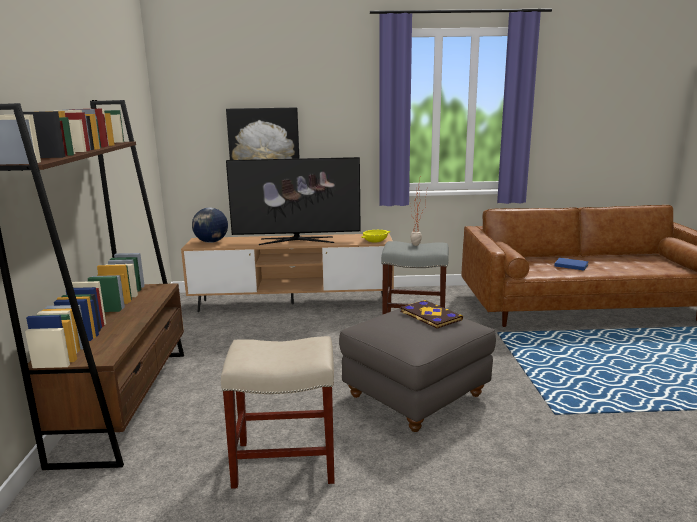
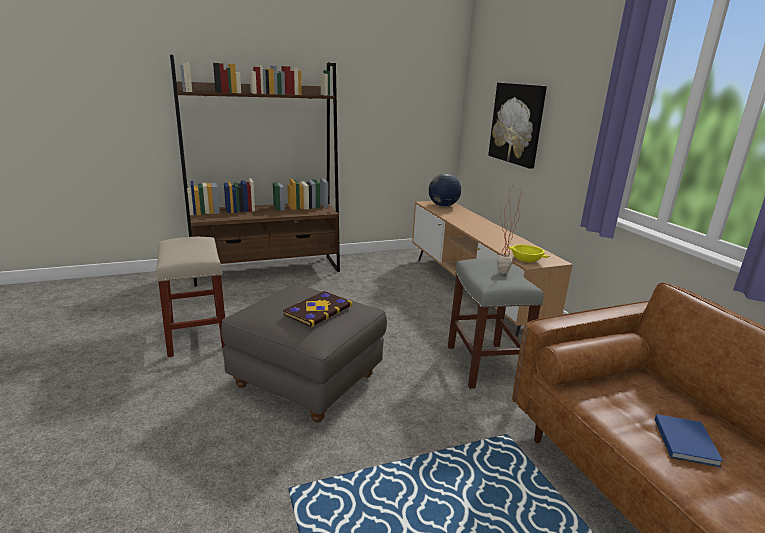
camera: 70 degrees right, 5 degrees up
television [226,157,361,245] -> none

